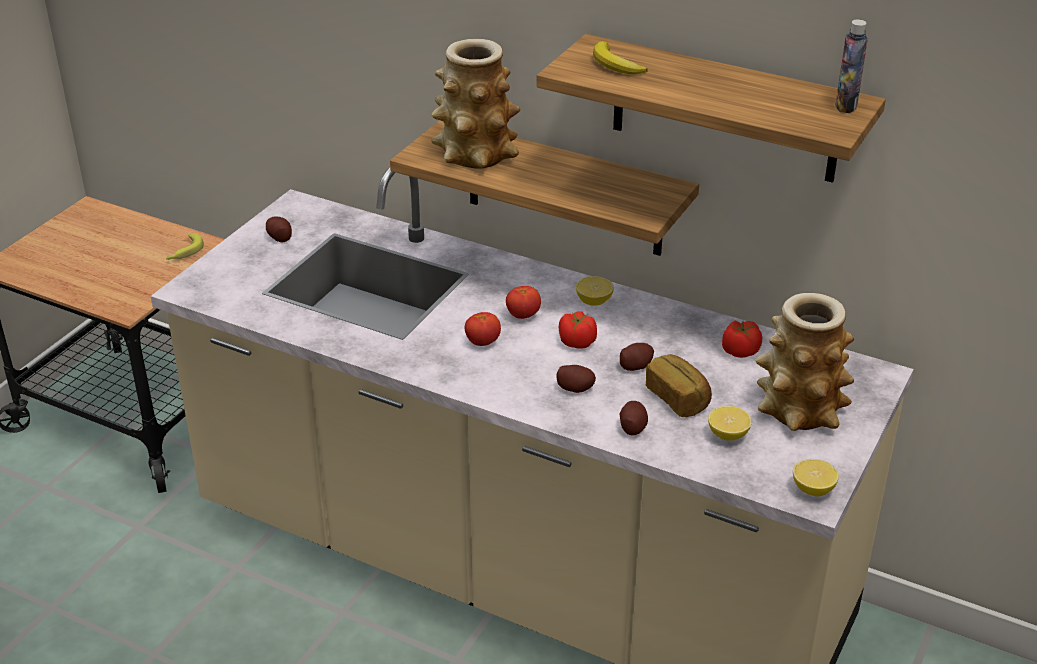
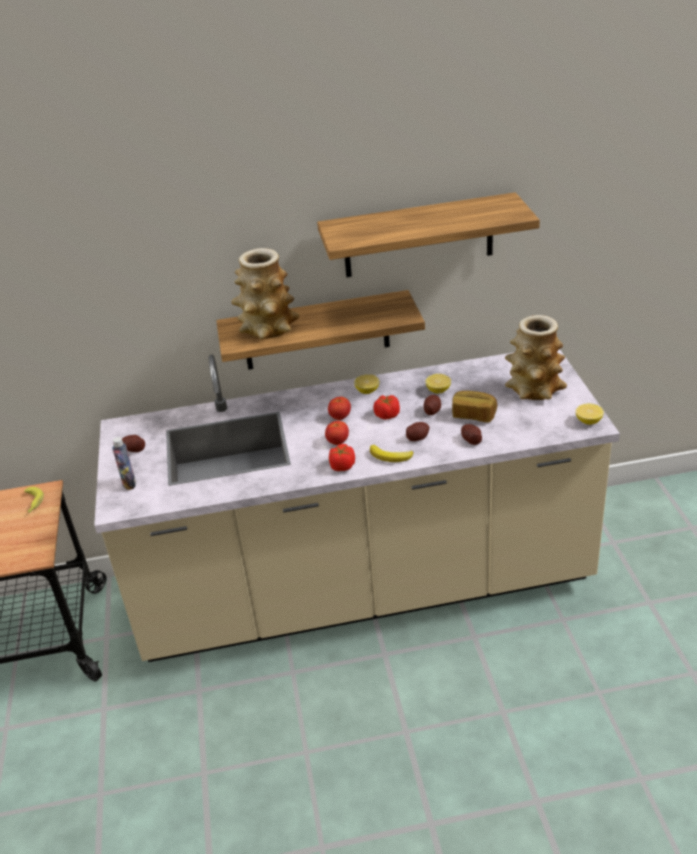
camera: 35 degrees left, 0 degrees up
banana [593,41,648,75] -> banana moved to [370,445,414,462]
lemon [708,406,752,441] -> lemon moved to [426,374,451,393]
tomato [722,321,762,358] -> tomato moved to [329,444,355,471]
bottle [835,20,868,113] -> bottle moved to [112,437,136,490]

